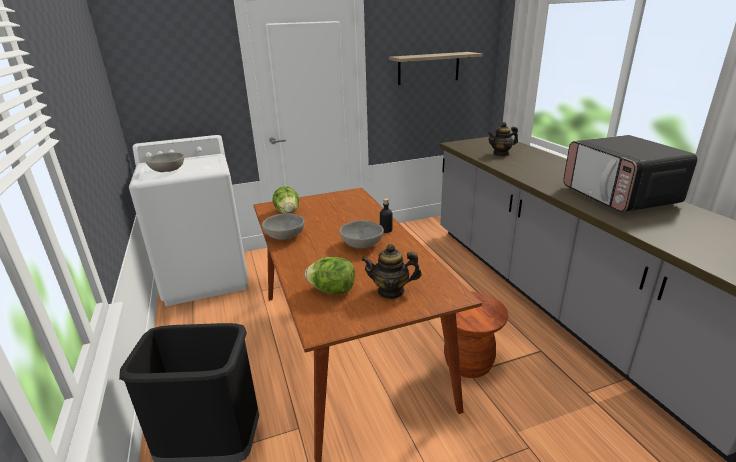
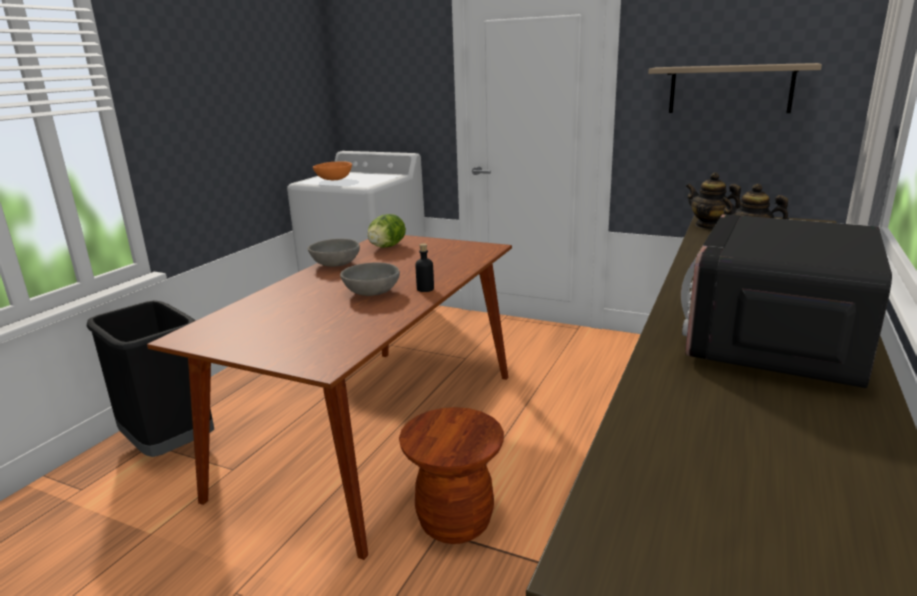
camera: 45 degrees right, 5 degrees down
grey bowl [146,152,184,172] -> orange bowl [313,162,352,180]
lettuce [305,257,355,294] -> none
teapot [361,244,421,299] -> teapot moved to [686,172,741,229]

